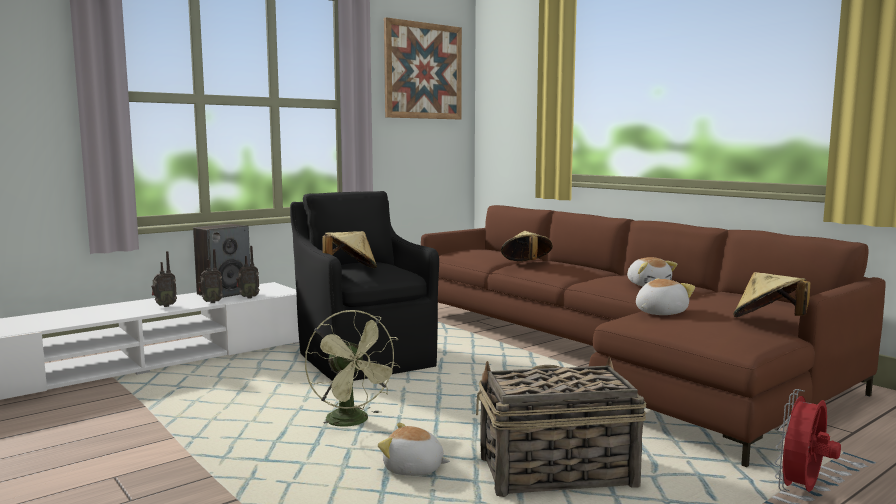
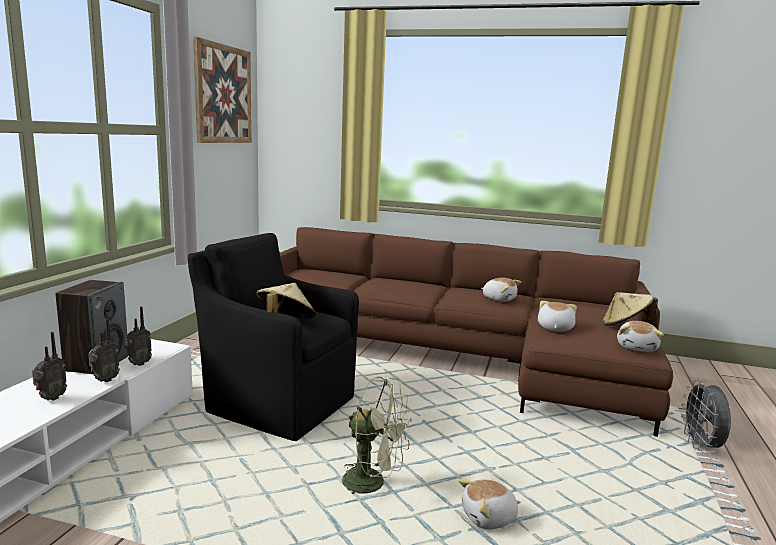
camera: 35 degrees left, 5 degrees up
basket [476,356,647,497] -> none
beige hat [501,231,553,261] -> none
red fan [774,389,841,492] -> grey fan [681,380,731,451]
none -> plush toy [617,321,664,352]

